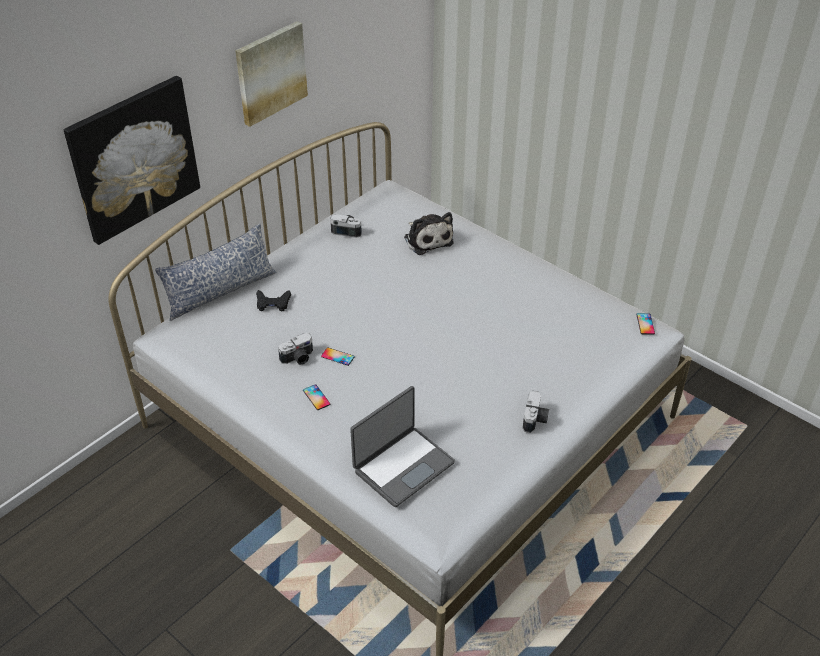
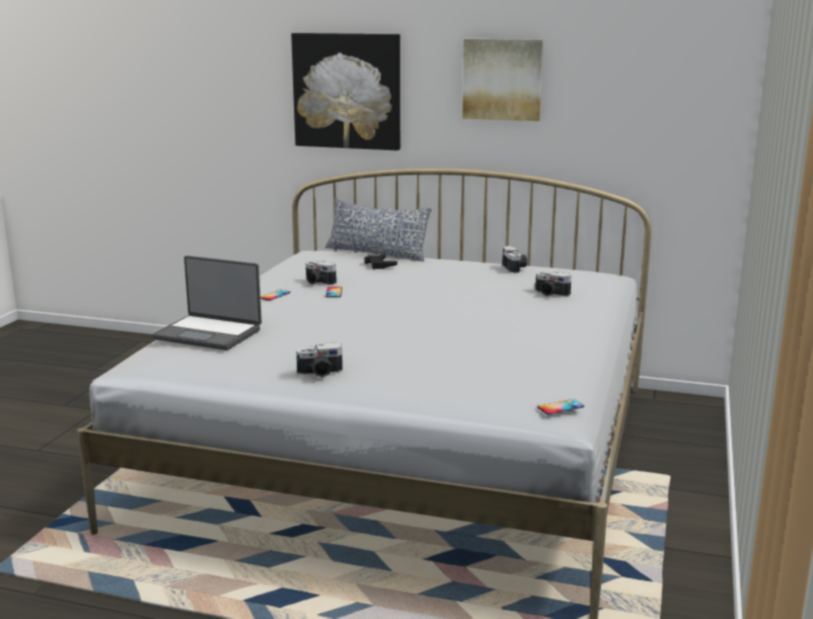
camera: 65 degrees right, 25 degrees down
plush toy [404,212,454,255] -> camera [535,271,572,297]

